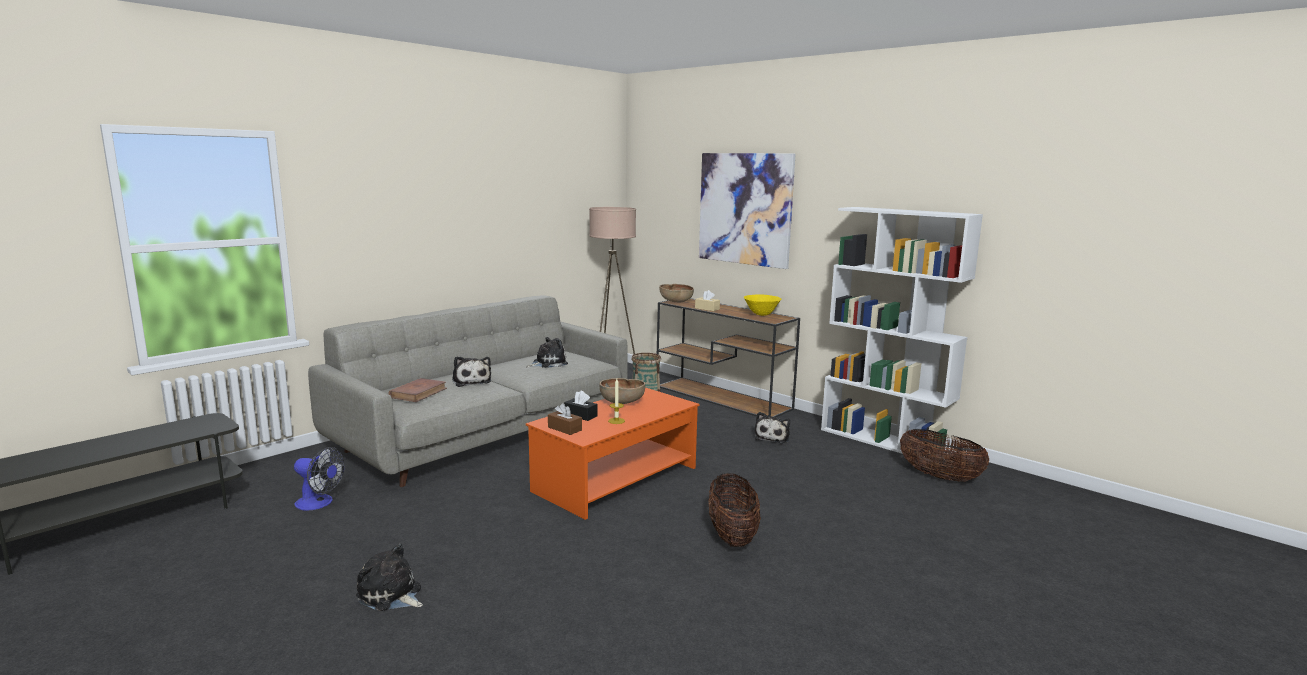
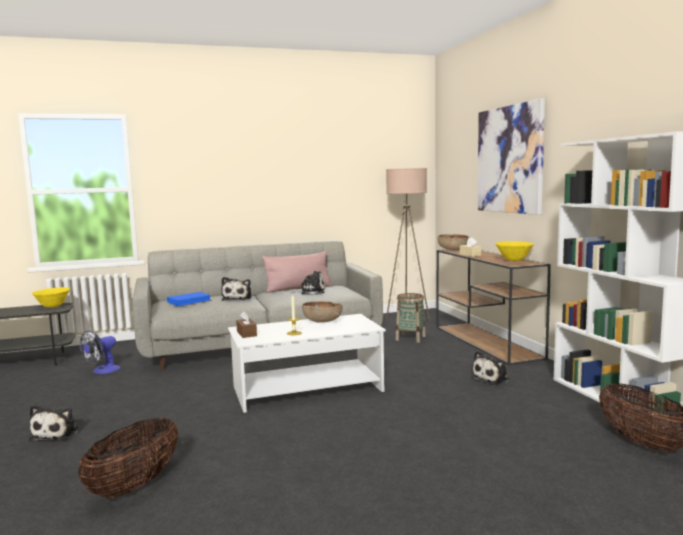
camera: 30 degrees right, 5 degrees down
fan [294,447,345,511] -> fan turned 75 degrees clockwise [80,331,120,374]
plush toy [356,543,423,611] -> plush toy turned 150 degrees counterclockwise [29,405,80,441]
brown book [389,378,447,402] -> blue book [167,292,212,306]
orange coffee table [526,388,700,520] -> white coffee table [228,314,386,413]
black tissue box [564,391,597,421] -> none
basket [709,473,761,547] -> basket moved to [78,418,178,498]
none -> yellow bowl [32,287,70,308]
none -> pink pillow [262,251,332,293]

